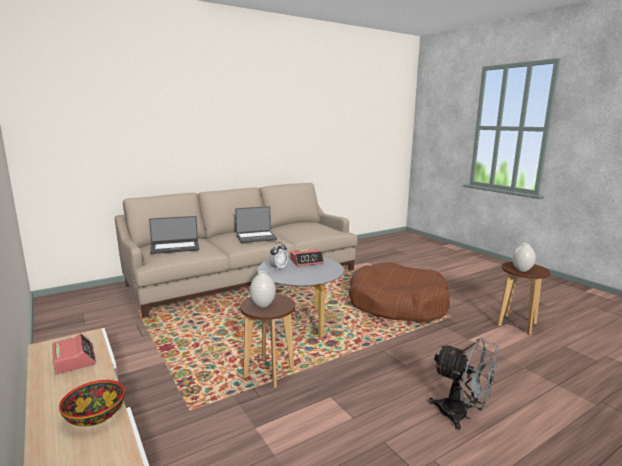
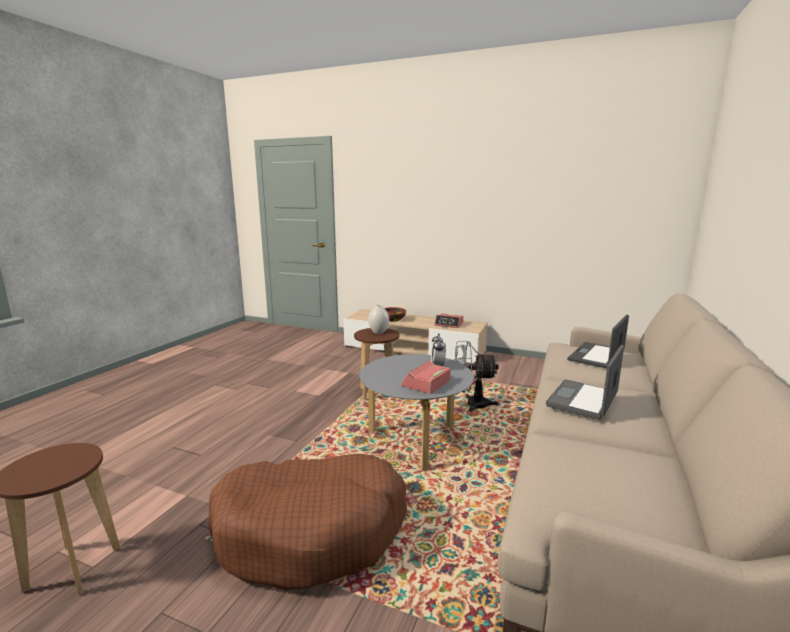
camera: 145 degrees right, 0 degrees up
grey fan [428,338,500,430] -> grey fan moved to [454,341,499,412]
white vase [513,243,536,272] -> none

